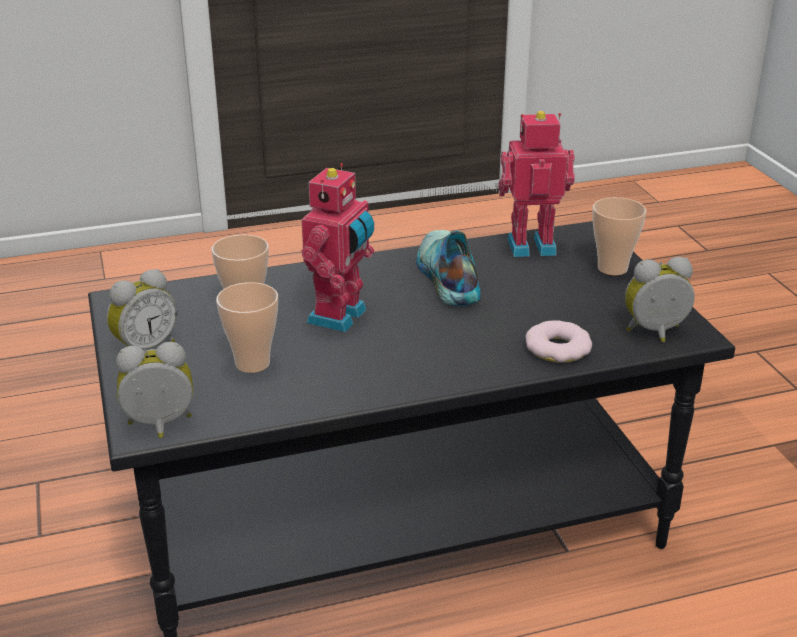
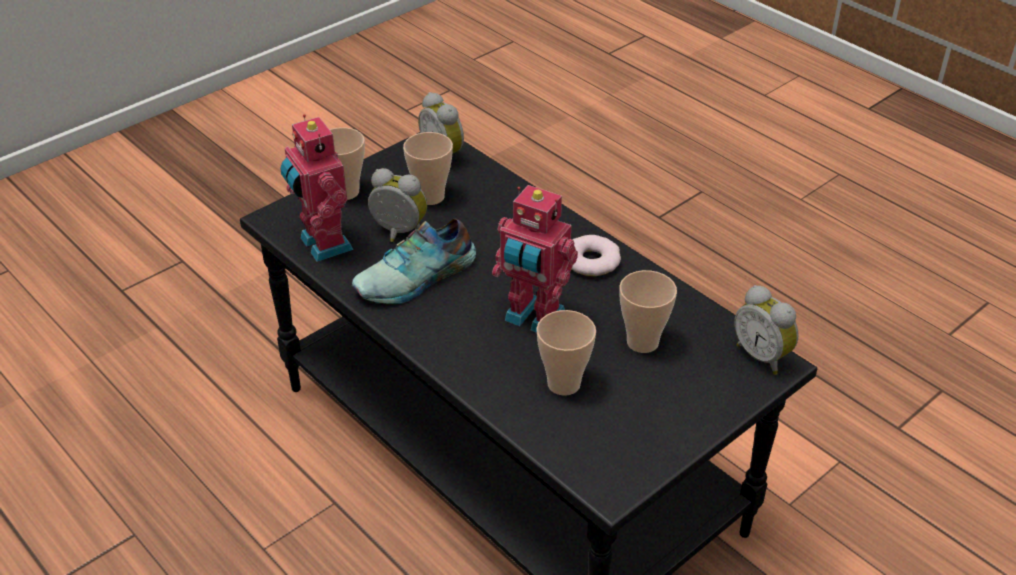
camera: 115 degrees left, 10 degrees up
alarm clock [107,269,177,350] -> alarm clock moved to [368,168,427,242]
toy robot [301,163,374,332] -> toy robot turned 150 degrees counterclockwise [492,185,578,333]
donut [526,320,592,362] -> donut moved to [572,235,621,276]
none -> cup [403,132,453,205]

